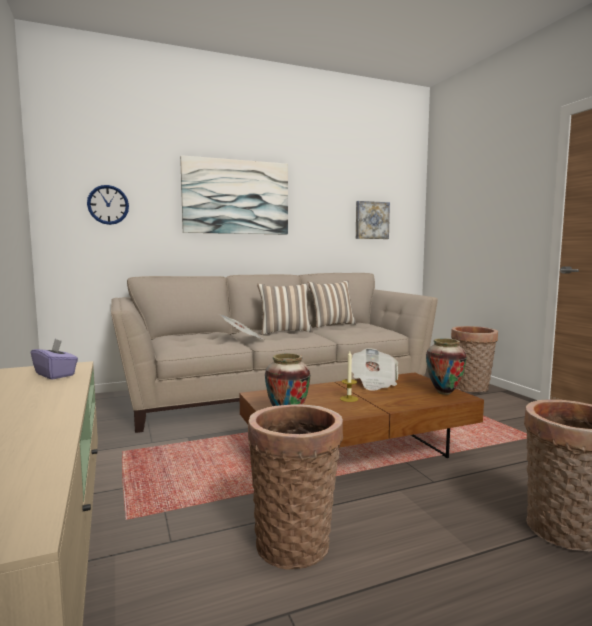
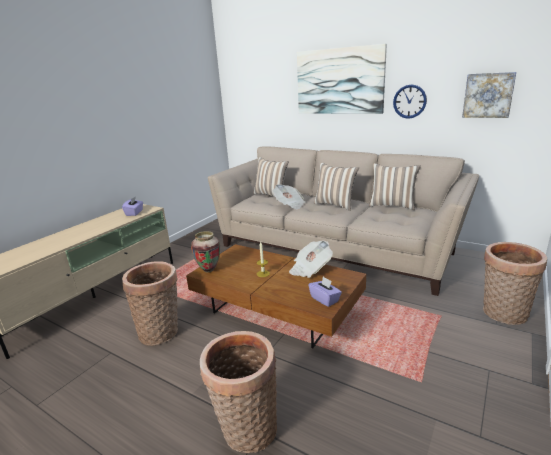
camera: 55 degrees right, 15 degrees up
wall clock [87,185,129,225] -> wall clock moved to [393,85,427,119]
vase [426,338,467,395] -> purple tissue box [308,276,342,307]
none -> pillow [253,157,289,197]

